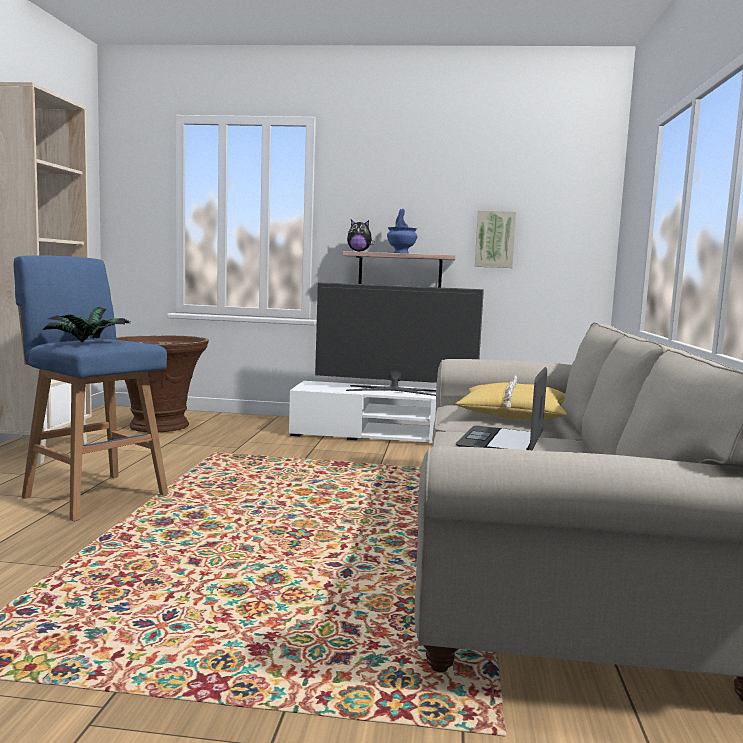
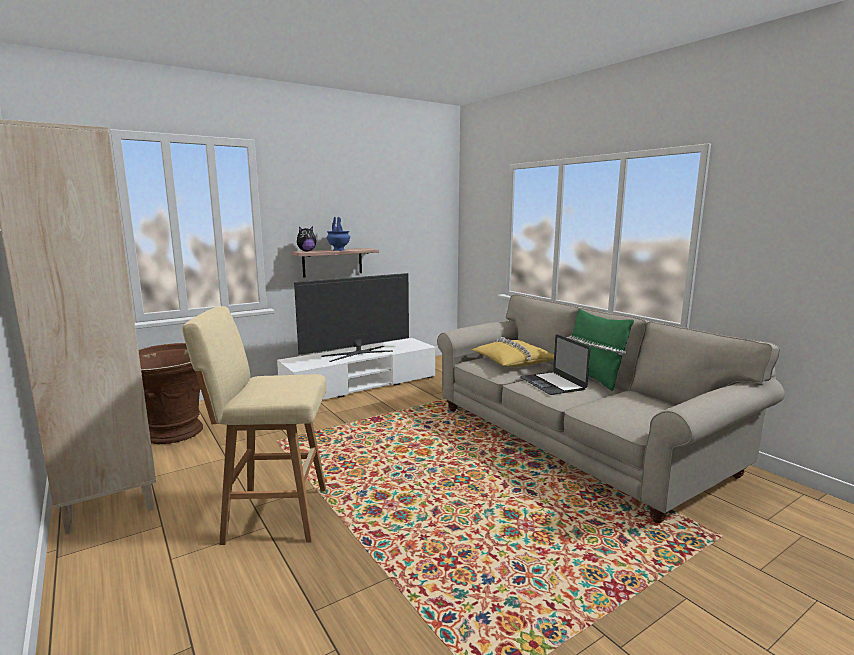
camera: 40 degrees left, 5 degrees up
blue stool [14,255,168,521] -> beige stool [182,306,327,545]
potted plant [43,307,130,342] -> none
picture [475,210,516,268] -> none
none -> green pillow [566,309,634,391]

